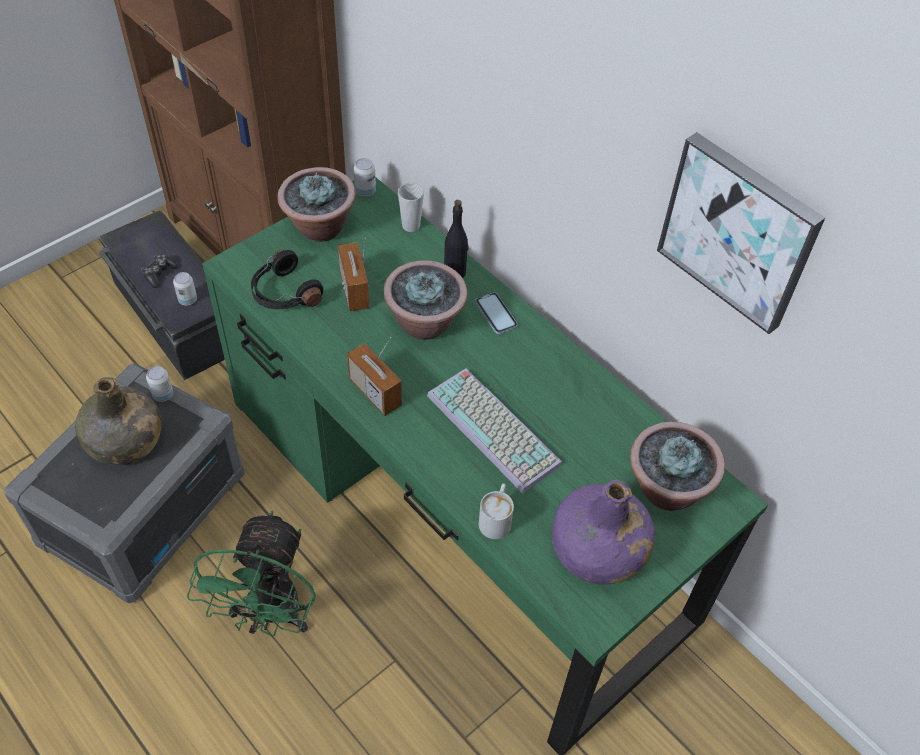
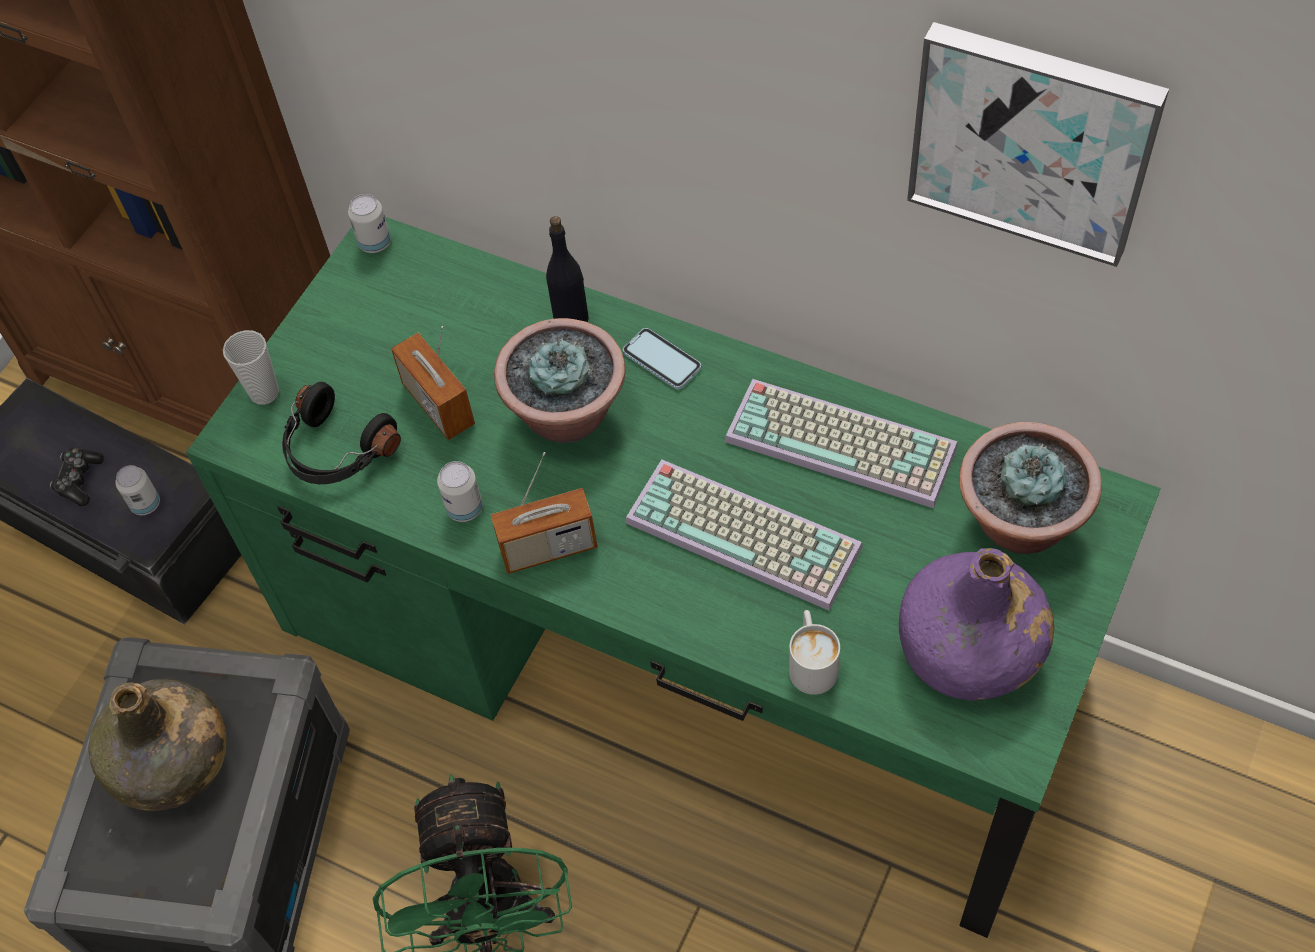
camera: 15 degrees left, 5 degrees up
can [146,366,173,402] -> can moved to [437,461,483,522]
potted plant [278,167,356,242] -> none
radio [347,337,402,416] -> radio turned 45 degrees counterclockwise [491,452,597,574]
cup [398,183,424,232] -> cup moved to [223,330,279,405]
none -> keyboard [724,379,958,508]

